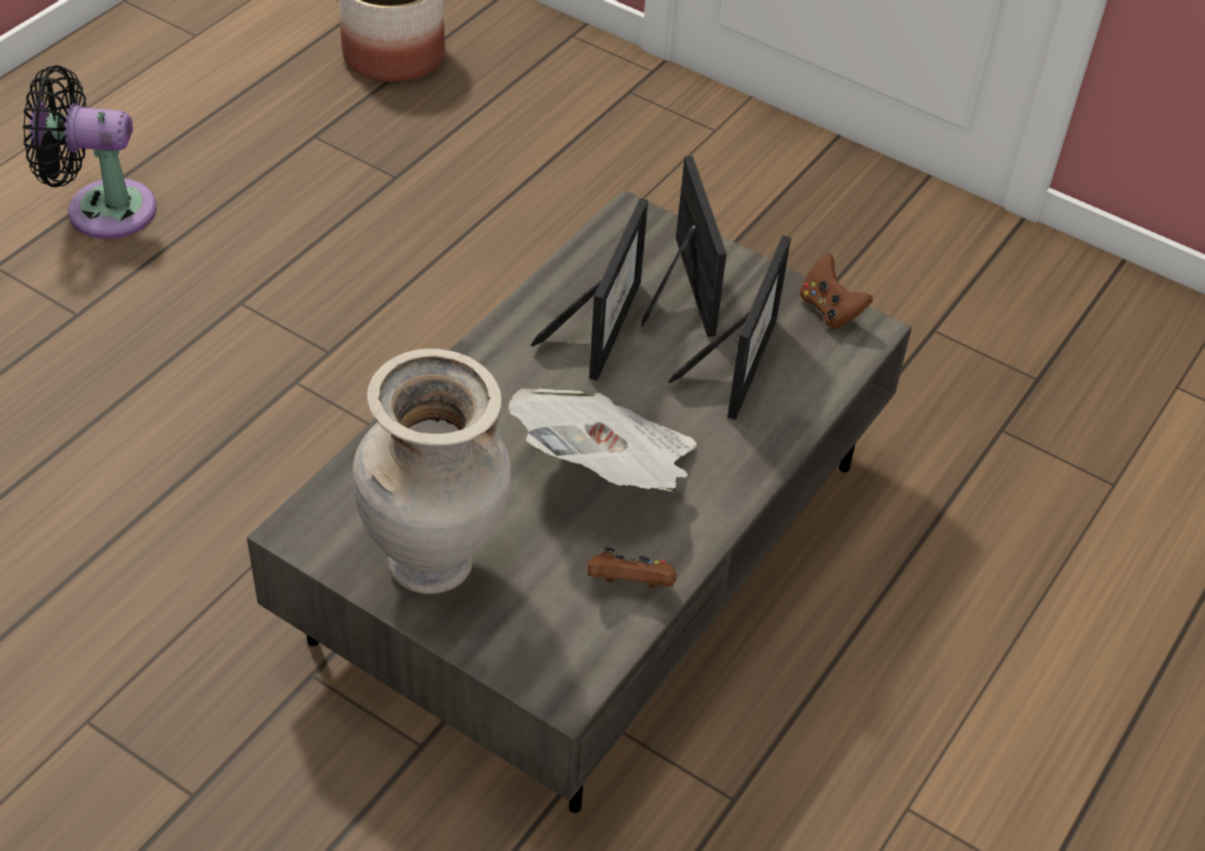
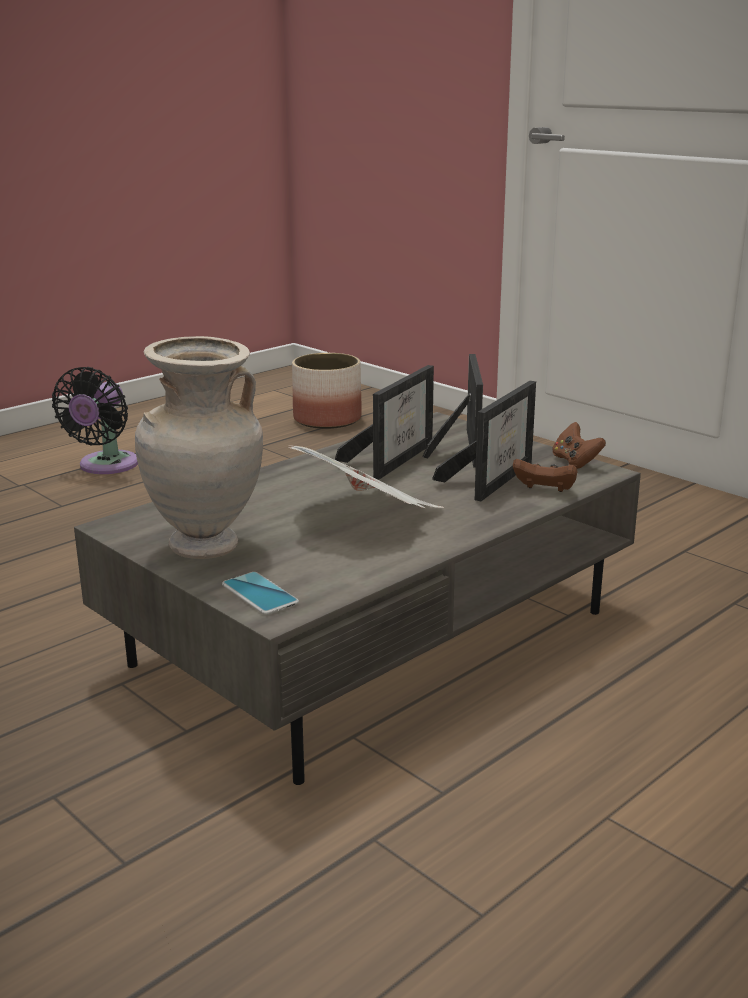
camera: 15 degrees right, 25 degrees down
black fan [23,65,156,239] -> black fan turned 90 degrees counterclockwise [52,367,138,474]
brown game controller [587,547,677,588] -> brown game controller moved to [513,459,577,492]
none -> phone [222,572,299,615]

